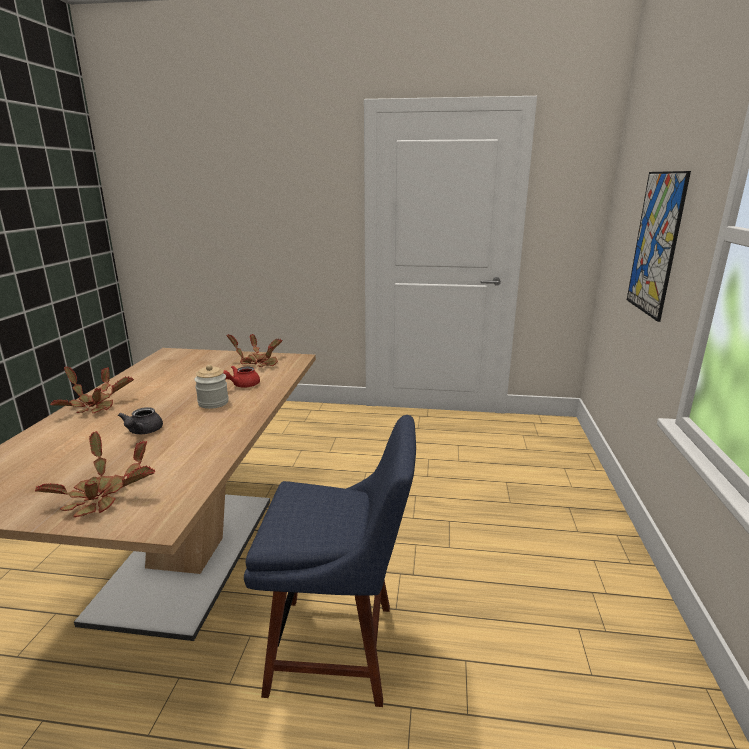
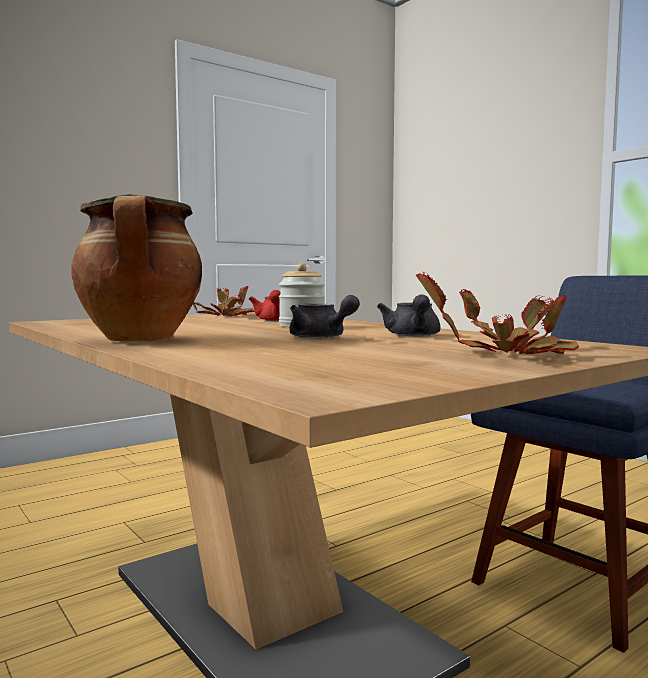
camera: 45 degrees left, 15 degrees down
potted plant [50,366,134,413] -> cooking pot [71,194,202,342]
picture [627,171,691,322] -> none
none -> grey teapot [377,294,441,336]

